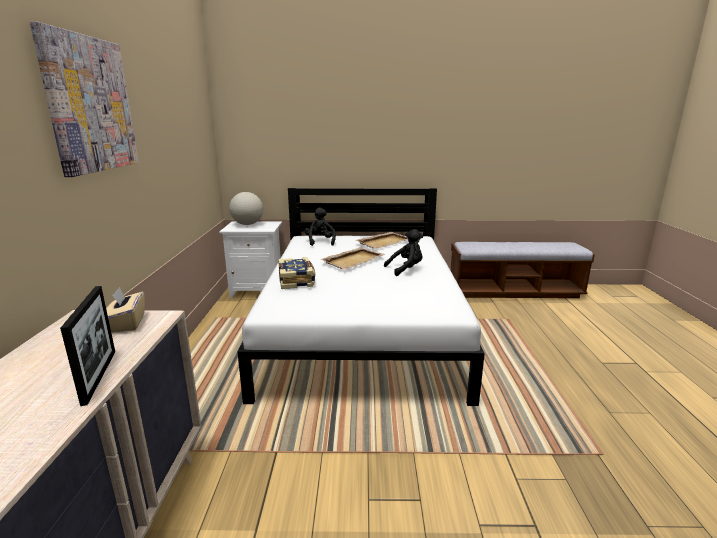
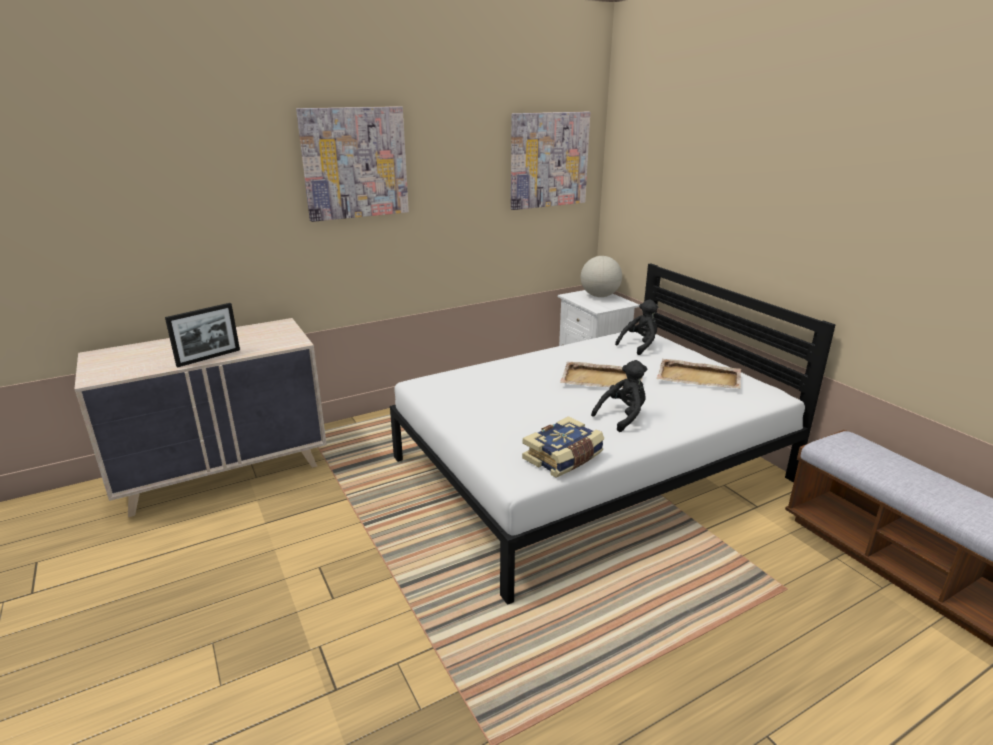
camera: 60 degrees right, 5 degrees up
beige tissue box [106,287,145,333] -> none
book [278,257,315,289] -> book moved to [522,416,604,478]
black plush toy [384,229,424,276] -> black plush toy turned 75 degrees counterclockwise [591,360,647,432]
none -> picture [511,112,590,210]

